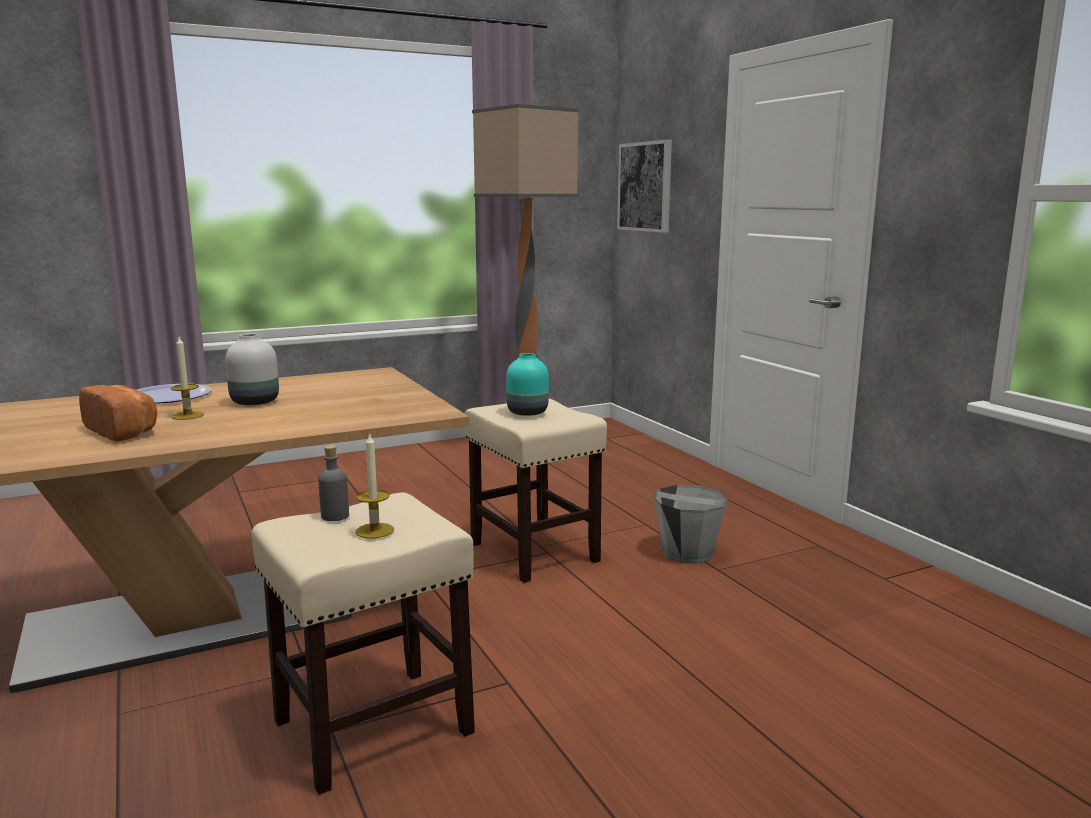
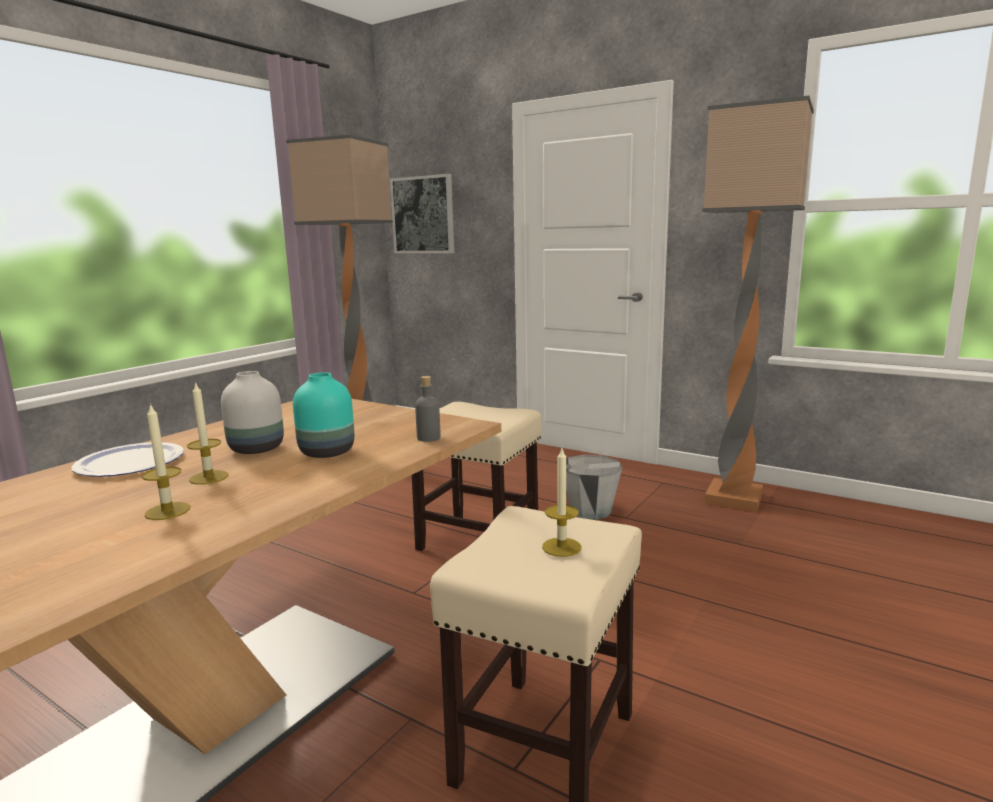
camera: 30 degrees left, 0 degrees up
bread [79,385,157,441] -> candle [142,403,190,520]
grey bottle [318,445,349,521] -> grey bottle moved to [415,376,441,442]
turquoise vase [506,353,549,416] -> turquoise vase moved to [293,372,354,458]
none -> floor lamp [702,96,814,512]

